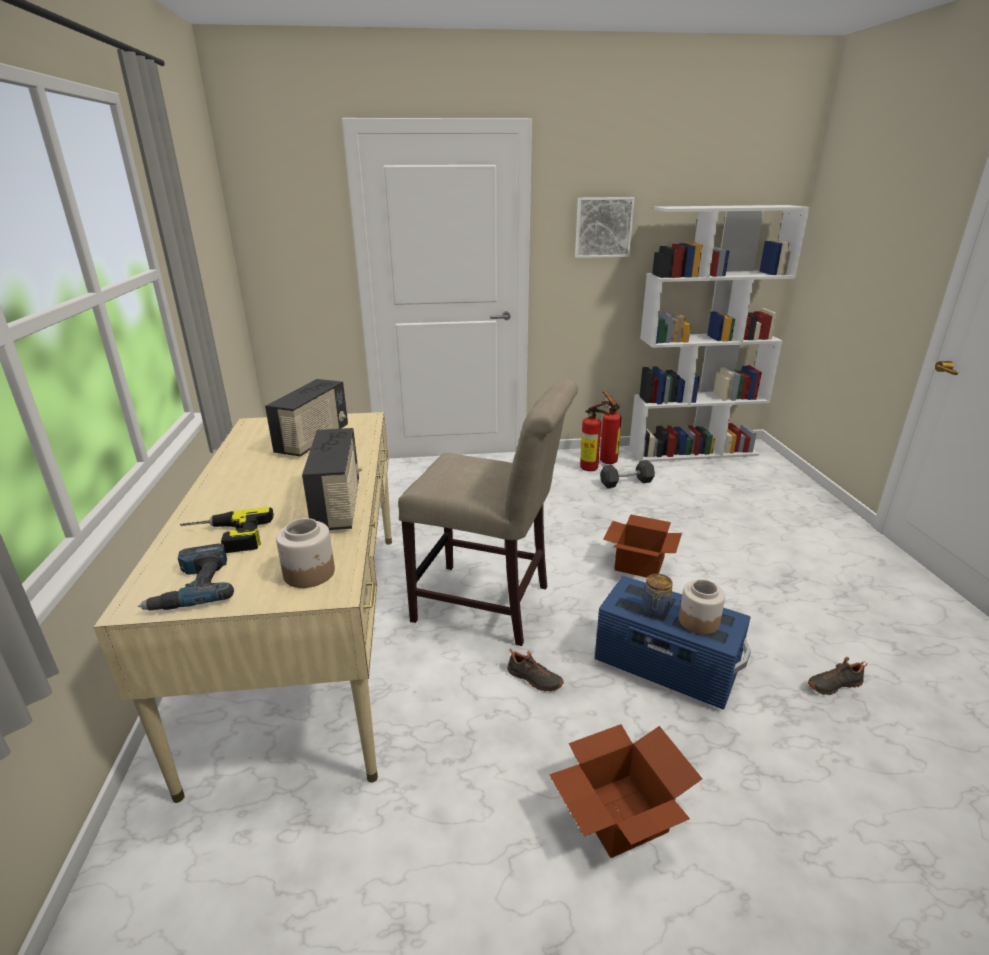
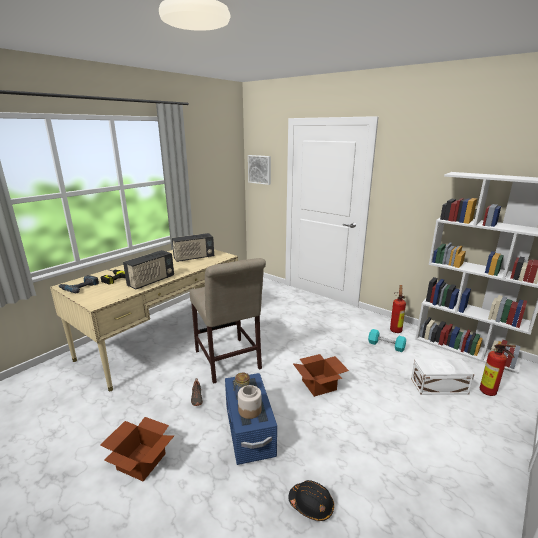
camera: 45 degrees right, 5 degrees down
jar [276,518,335,588] -> none
picture [575,197,635,258] -> picture moved to [248,155,271,185]
fire extinguisher [580,401,610,471] -> fire extinguisher moved to [480,344,516,396]
grey dumbbell [600,460,655,488] -> turquoise dumbbell [368,329,406,352]
black shoe [808,657,867,695] -> black hard hat [289,480,334,521]
none -> white storage box [411,359,474,395]

